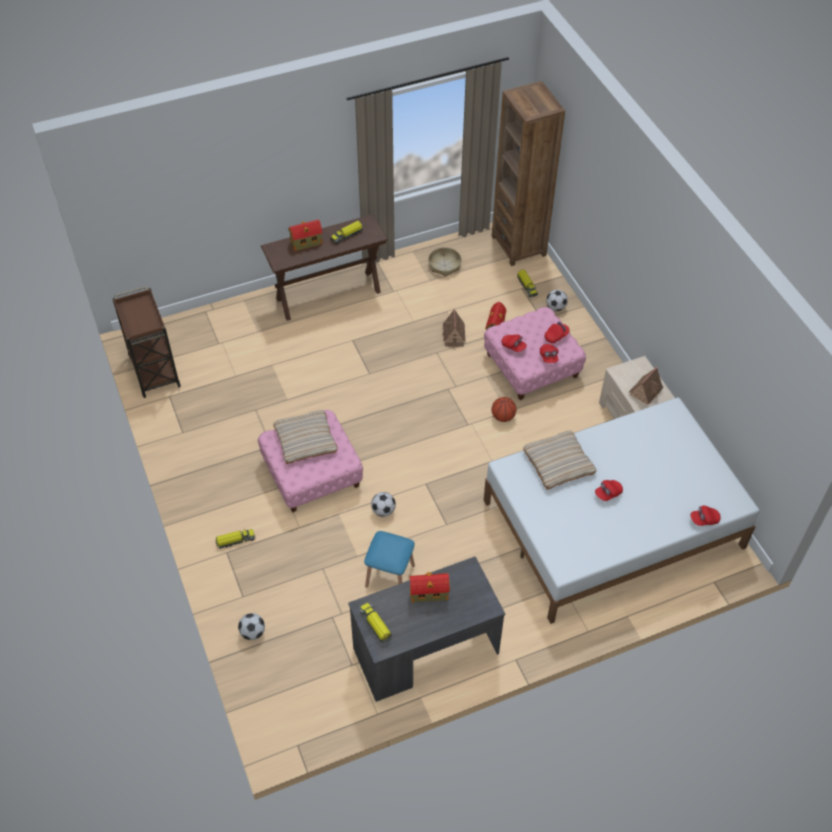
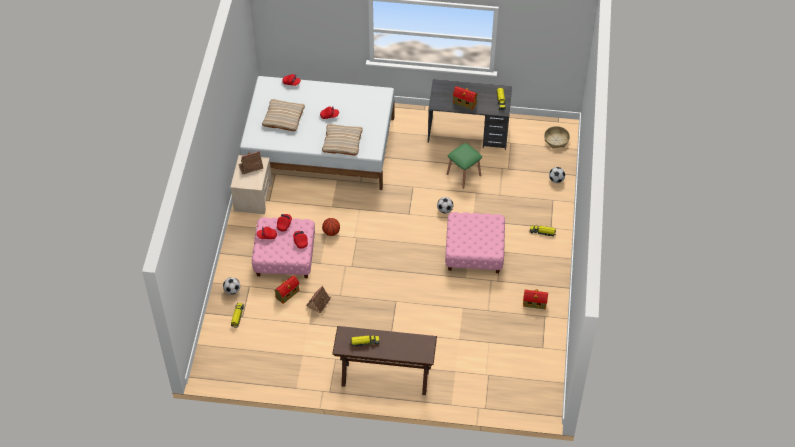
camera: 150 degrees left, 0 degrees up
brown cart [112,286,181,398] -> none
beige pillow [273,410,338,464] -> beige pillow moved to [262,99,305,131]
toy house [289,220,323,251] -> toy house moved to [523,289,548,309]
blue stool [364,531,415,588] -> green stool [447,143,482,188]
basket [428,247,462,277] -> basket moved to [544,126,570,148]
brown bookcase [492,81,565,266] -> none

